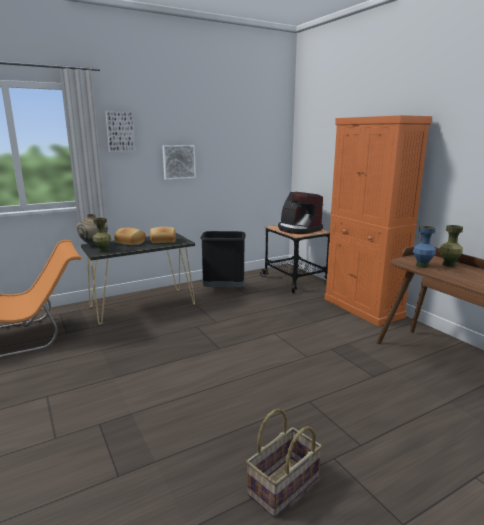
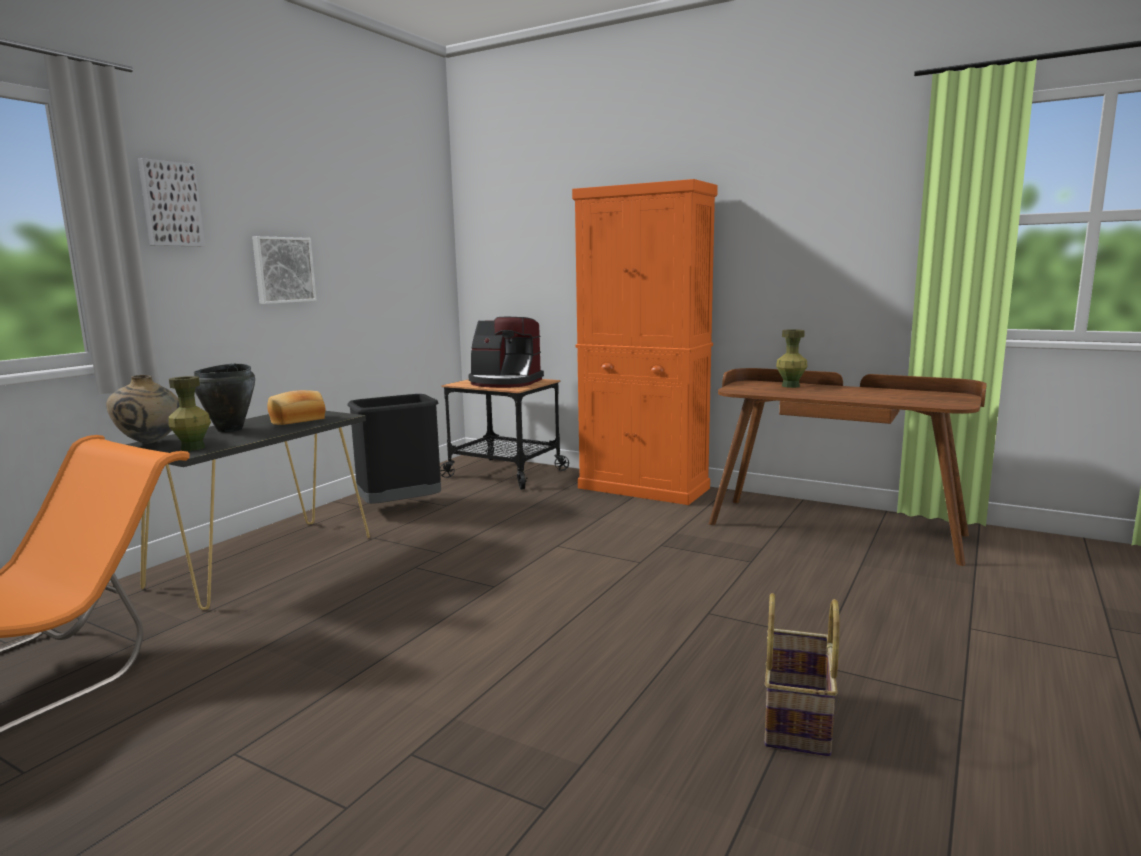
camera: 30 degrees left, 5 degrees down
bread [114,228,146,245] -> black cooking pot [194,363,255,433]
blue vase [413,226,436,268] -> none

